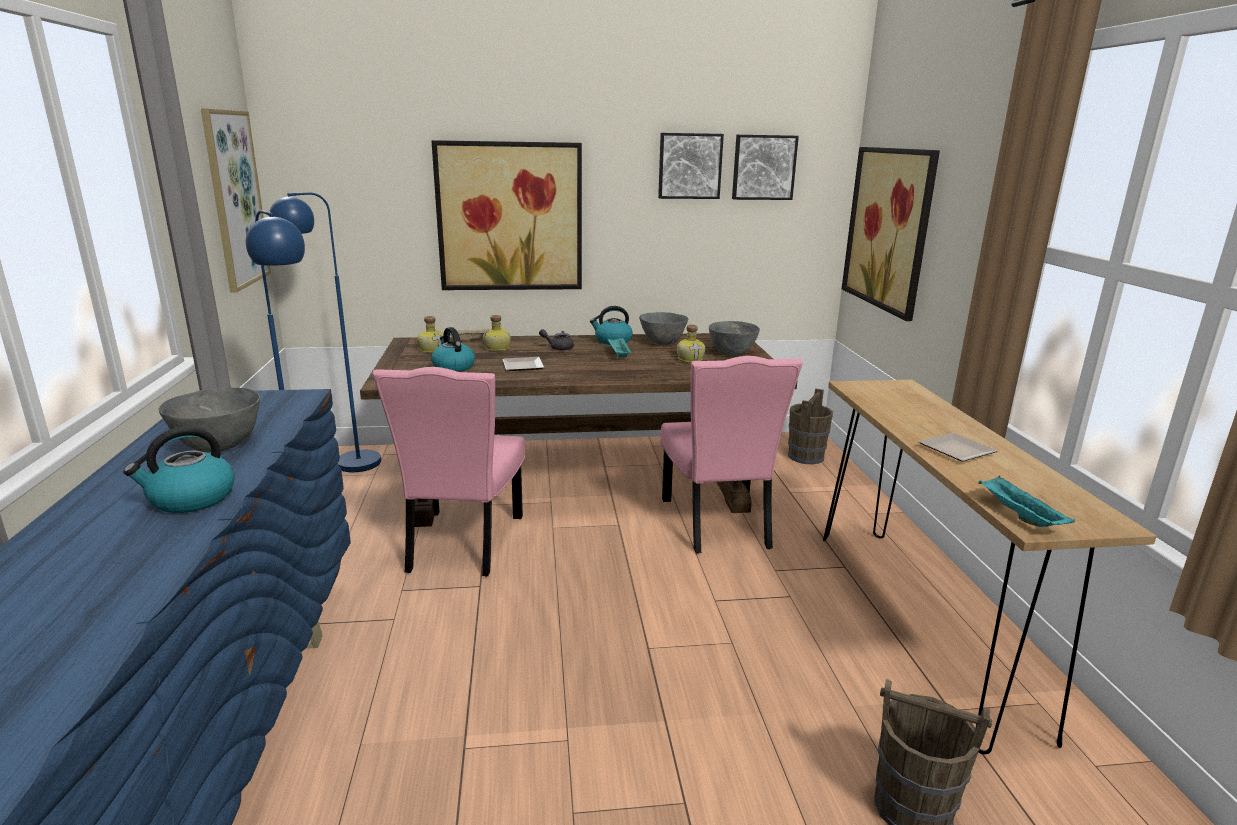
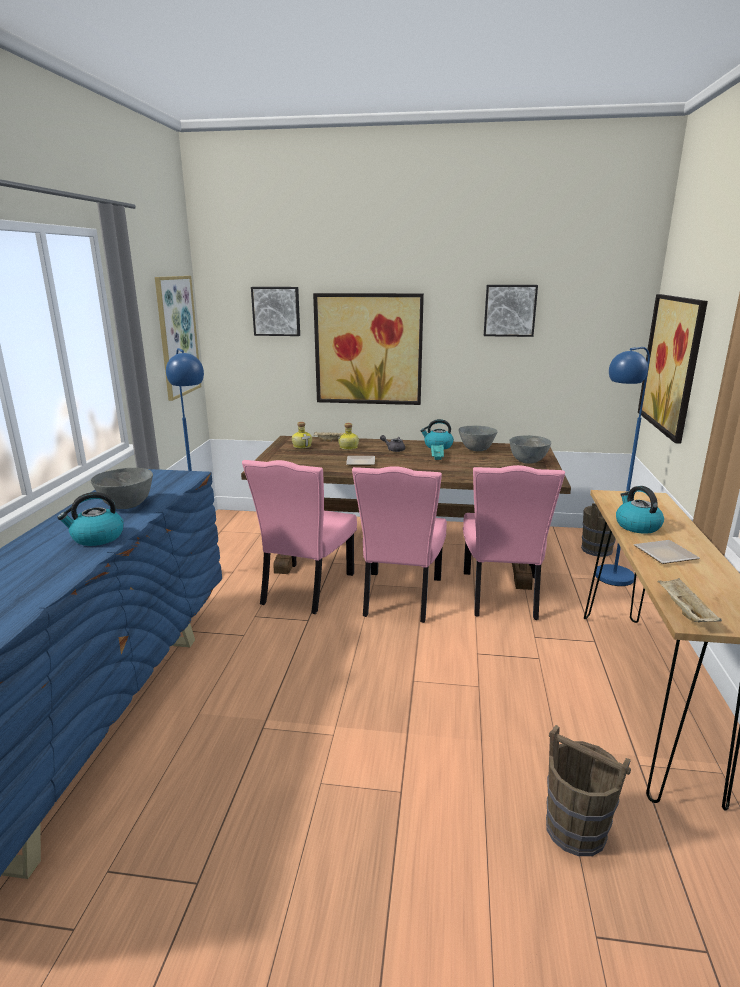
camera: 15 degrees right, 0 degrees up
blue floor lamp [269,192,381,472] -> blue floor lamp moved to [595,347,650,586]
kettle [431,327,475,372] -> kettle moved to [616,486,664,534]
bottle [677,325,705,362] -> none
picture [732,135,799,200] -> picture moved to [251,287,300,336]
turquoise tray [978,476,1075,527] -> beige tray [658,578,722,622]
none -> pink chair [352,466,447,623]

